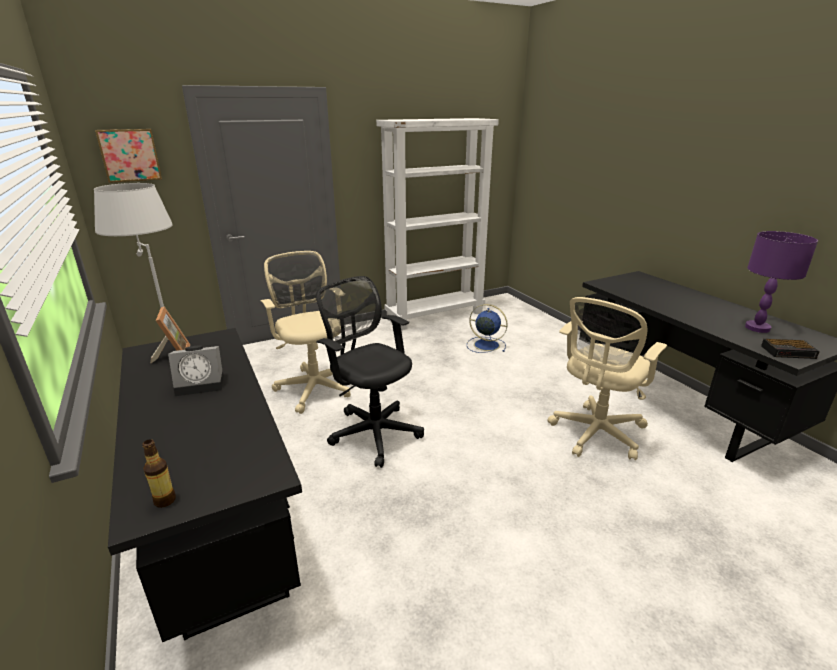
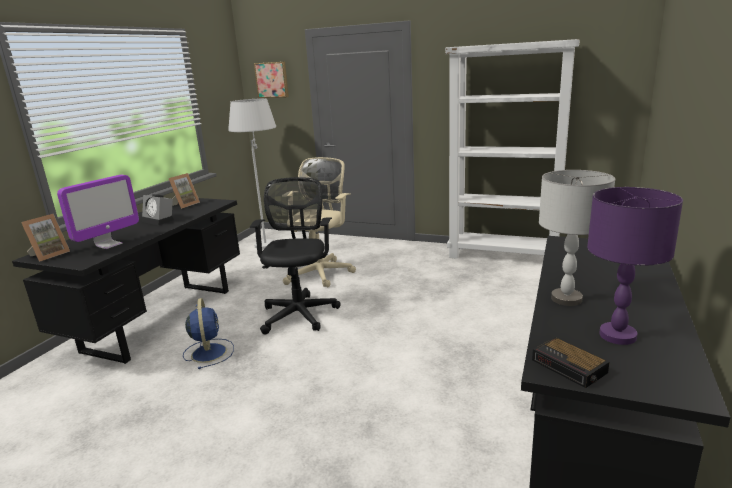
camera: 50 degrees right, 5 degrees down
bottle [142,439,176,508] -> picture frame [21,214,70,262]
blue fan [467,304,508,353] -> blue fan moved to [183,298,234,369]
beige office chair [547,297,667,460] -> none
none -> monitor [57,174,139,249]
none -> grey table lamp [539,170,615,306]

